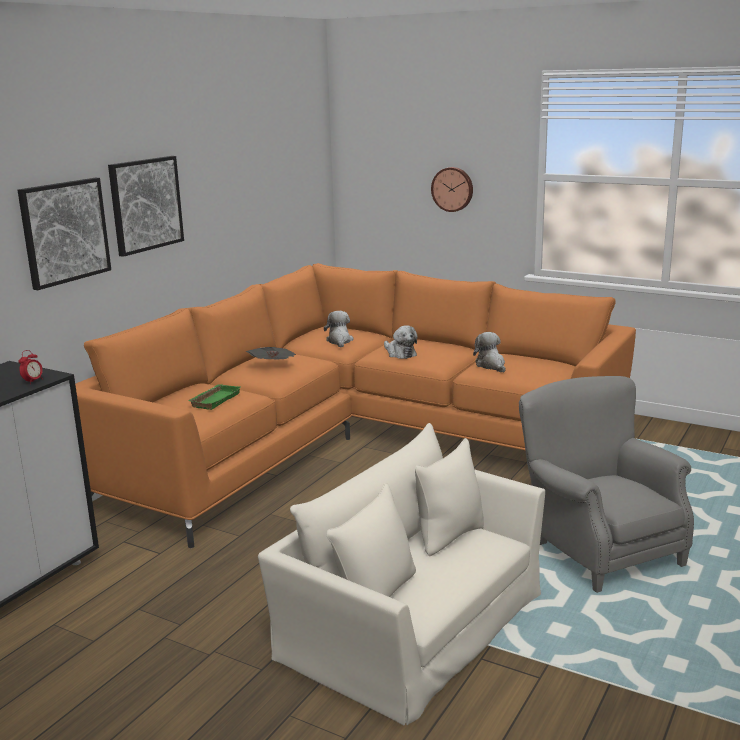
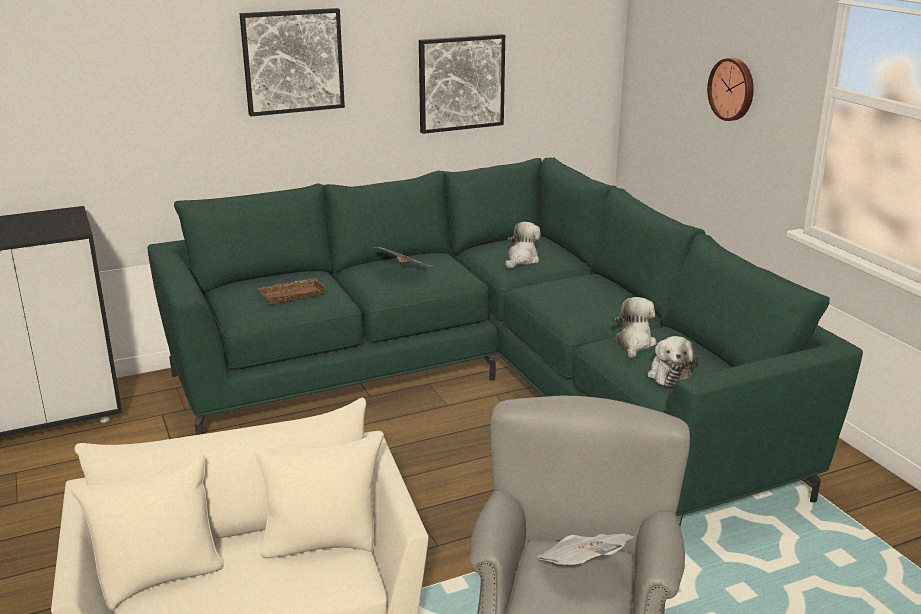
camera: 35 degrees right, 5 degrees up
picture [18,178,111,290] -> picture moved to [419,34,505,134]
alarm clock [18,350,43,384] -> none
orange sofa [75,263,636,548] -> green sofa [148,157,863,527]
green tray [188,384,241,410] -> brown tray [258,278,326,305]
plush toy [384,325,418,359] -> plush toy moved to [647,336,698,387]
none -> newspaper [537,533,634,565]

